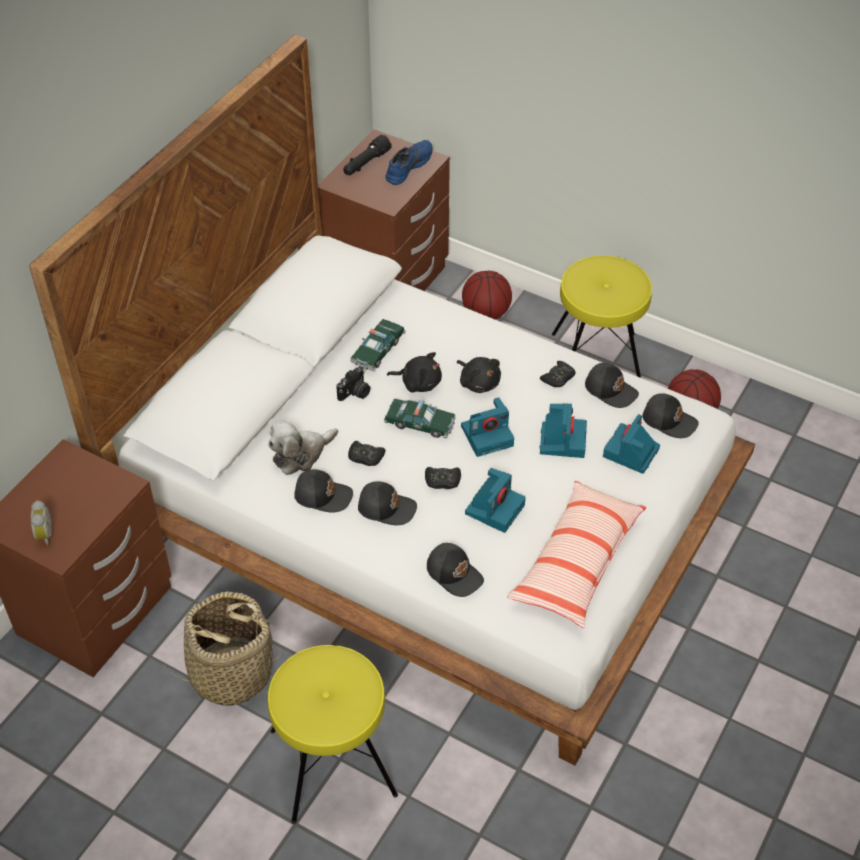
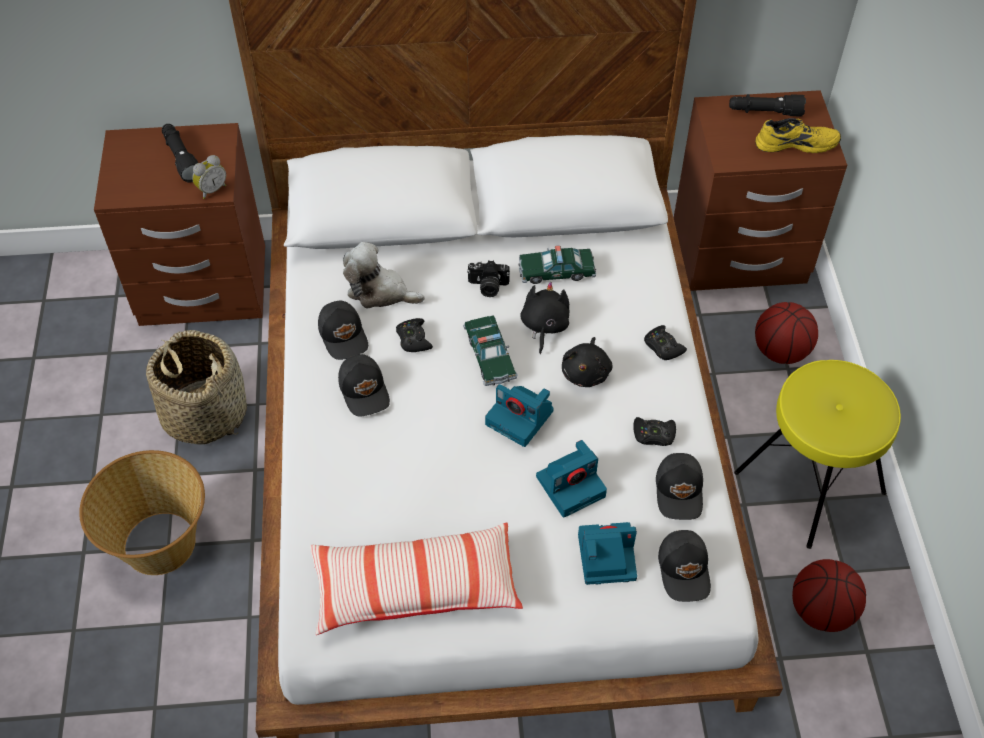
camera: 55 degrees right, 5 degrees up
alarm clock [31,500,52,546] -> alarm clock moved to [192,155,226,199]
yellow stool [268,645,398,824] -> basket [79,450,205,575]
blue shoe [385,140,432,185] -> yellow shoe [755,118,841,153]
black plush toy [387,352,442,393] -> black plush toy turned 150 degrees counterclockwise [520,282,569,354]
black game controller [425,467,461,489] -> black game controller moved to [644,325,687,360]
black cap [427,543,484,597] -> none
camera [465,468,526,533] -> none
none -> black flashlight [162,124,198,183]

